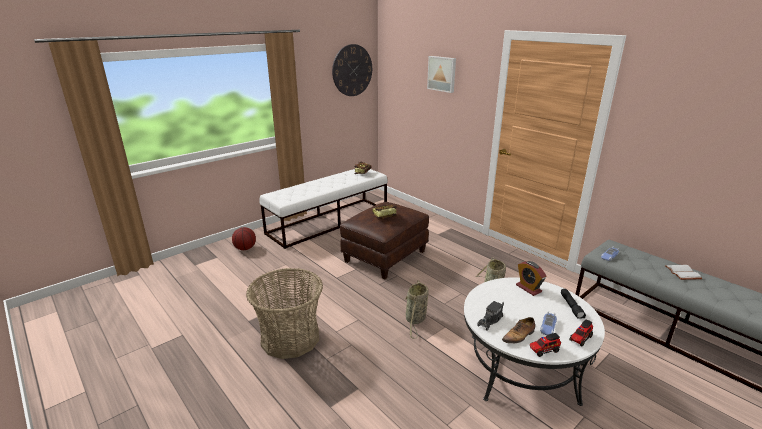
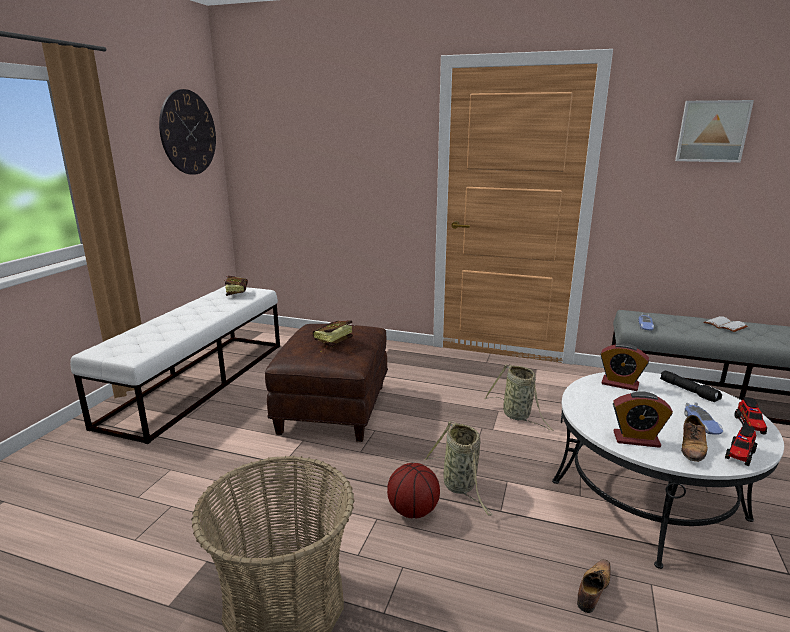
camera: 30 degrees left, 5 degrees down
basketball [232,227,256,250] -> basketball moved to [387,463,440,518]
picture [427,56,456,93] -> picture moved to [675,100,754,162]
toy truck [477,301,504,331] -> alarm clock [613,392,673,448]
none -> shoe [577,559,611,613]

